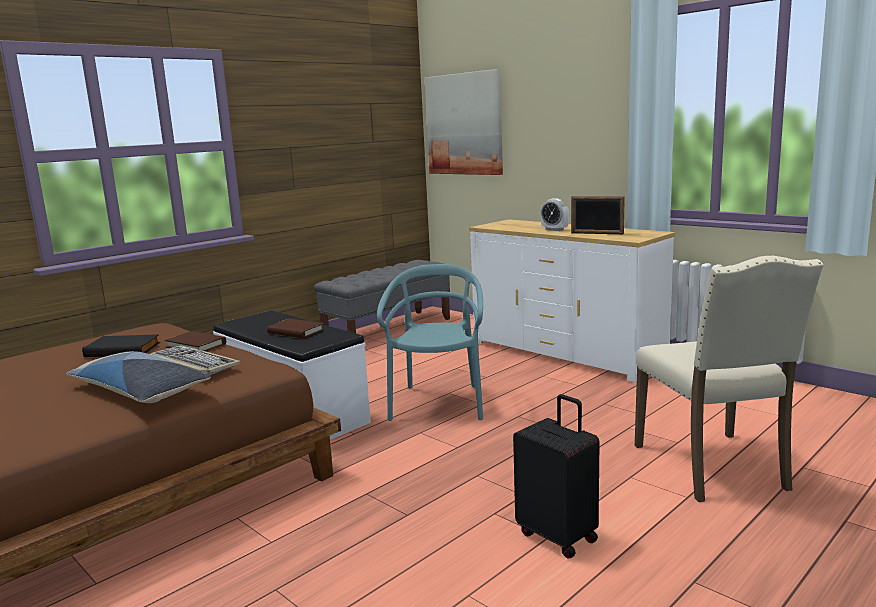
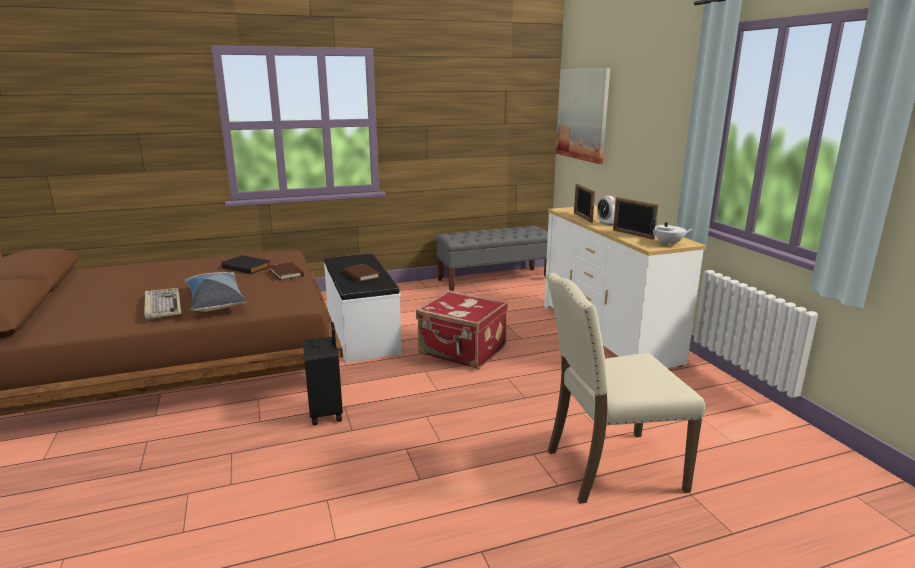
camera: 25 degrees right, 5 degrees up
keyboard [150,345,241,375] -> keyboard moved to [144,288,182,320]
turquoise chair [377,264,483,421] -> red suitcase [416,290,508,369]
black suitcase [513,394,600,558] -> black suitcase moved to [303,322,343,425]
beige chair [635,256,824,502] -> beige chair turned 60 degrees clockwise [546,273,706,504]
none -> picture frame [574,184,595,223]
none -> white teapot [649,219,693,246]

